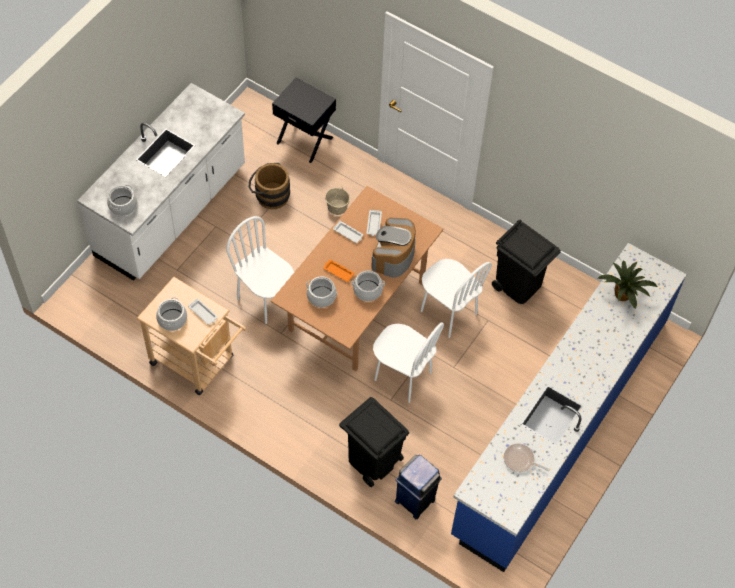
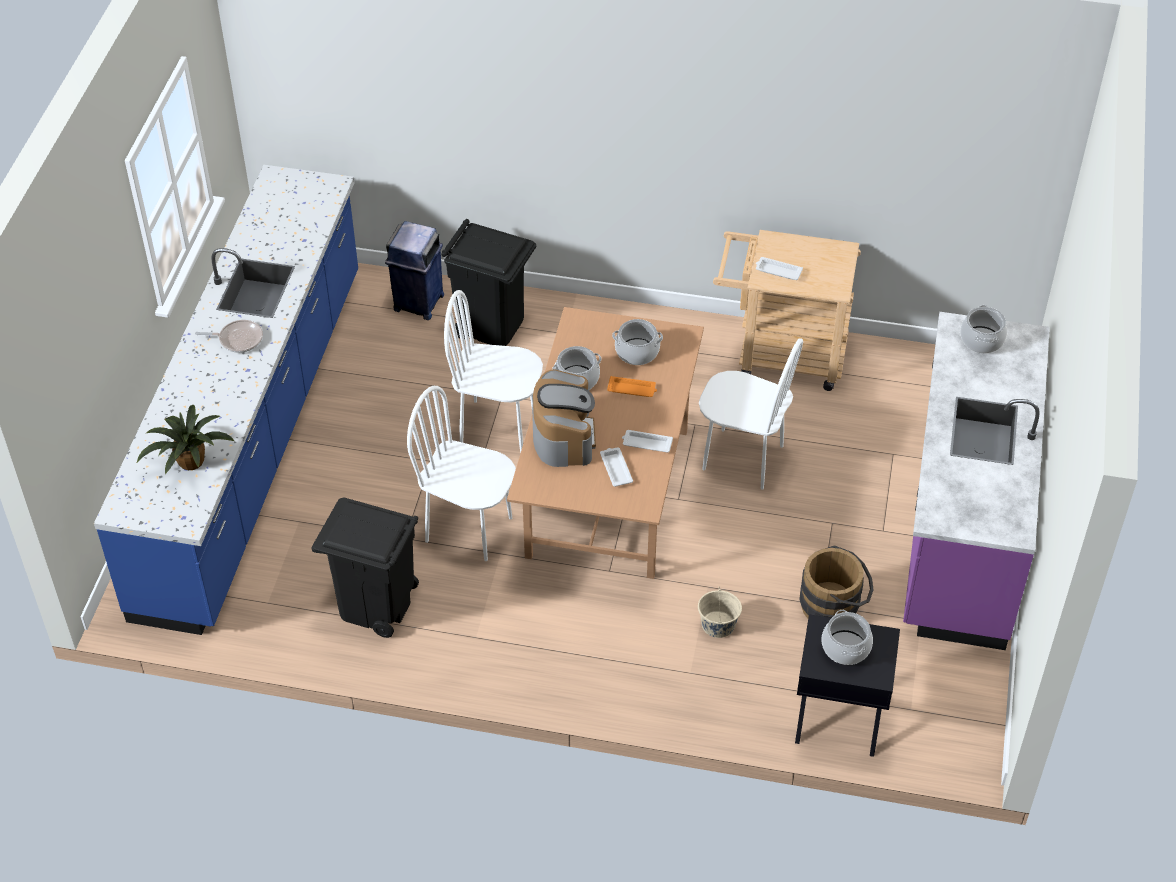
camera: 160 degrees right, 10 degrees down
white counter [77,83,245,281] -> purple counter [903,312,1050,650]
cooking pot [156,297,187,331] -> cooking pot moved to [822,610,873,665]
frying pan [504,444,550,472] -> frying pan moved to [195,320,263,353]

